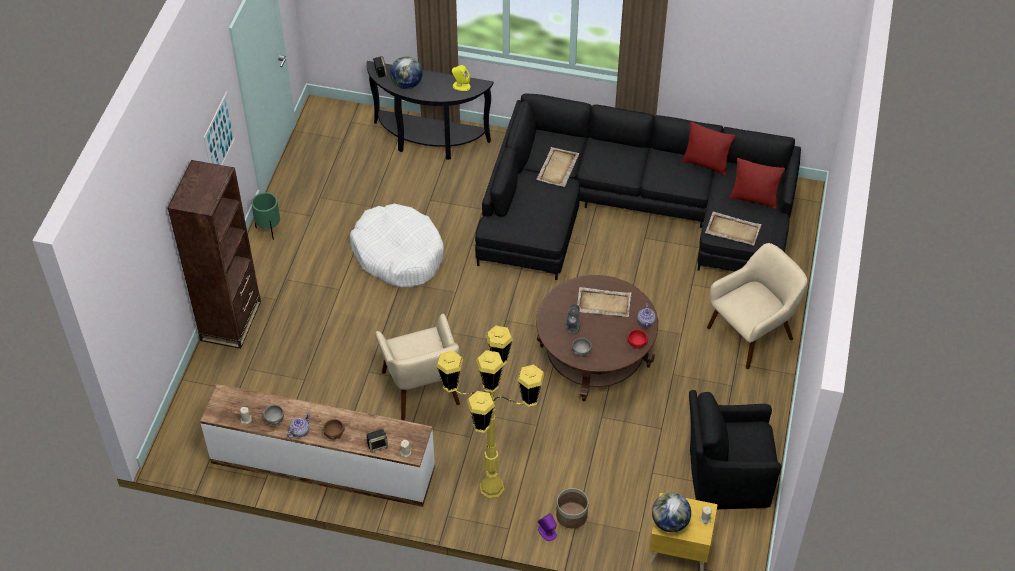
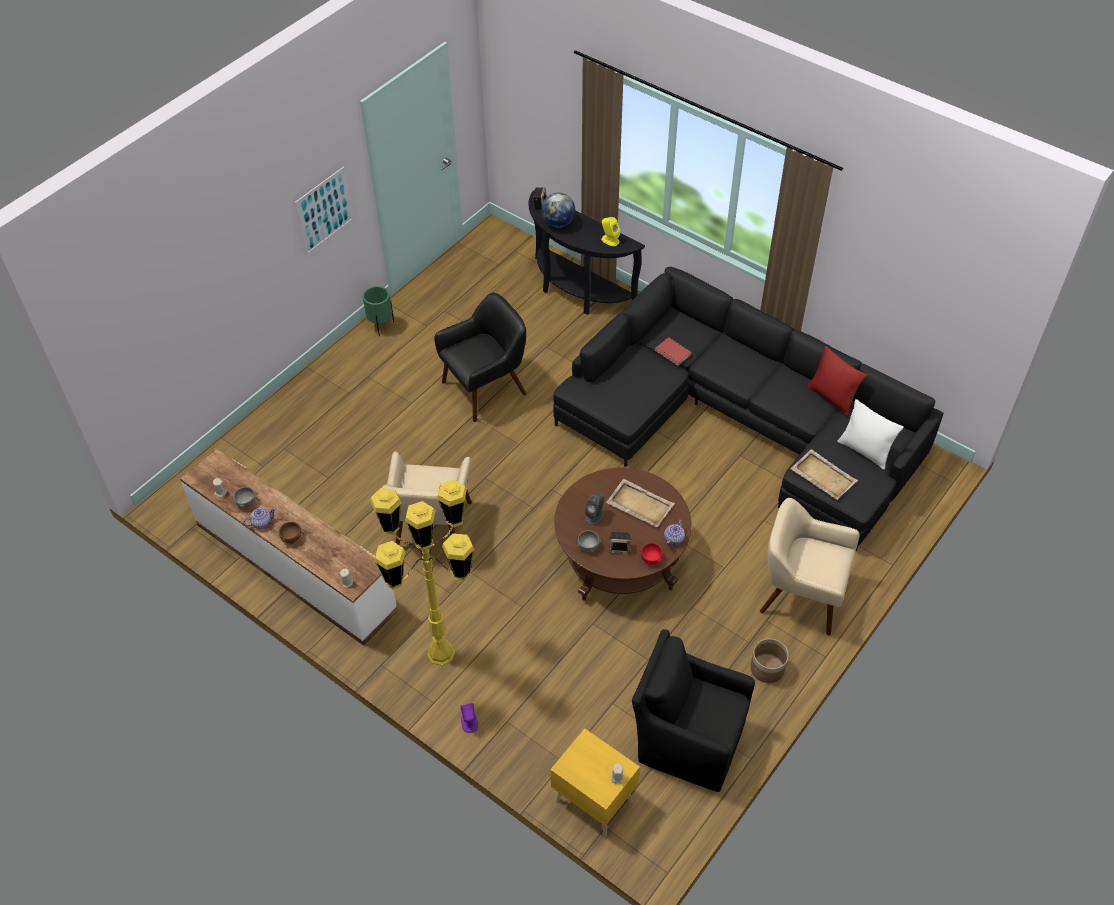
camera: 25 degrees right, 0 degrees up
brown bookcase [167,160,261,349] -> none
white dog bed [350,204,444,288] -> black armchair [434,293,527,422]
speaker [366,429,388,453] -> speaker moved to [609,532,632,554]
beige tray [536,147,579,187] -> red book [655,337,692,366]
planter [556,488,588,529] -> planter moved to [750,639,789,683]
globe [652,493,691,533] -> none
beige armchair [707,243,808,369] -> beige armchair turned 150 degrees counterclockwise [760,498,860,635]
red pillow [729,158,785,209] -> white pillow [837,399,904,470]

